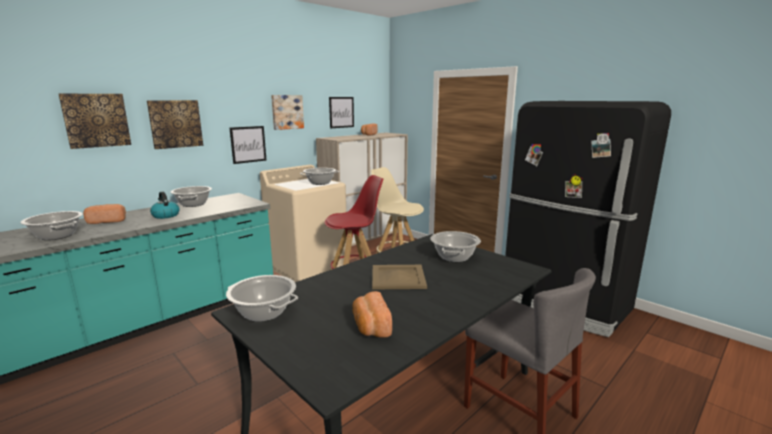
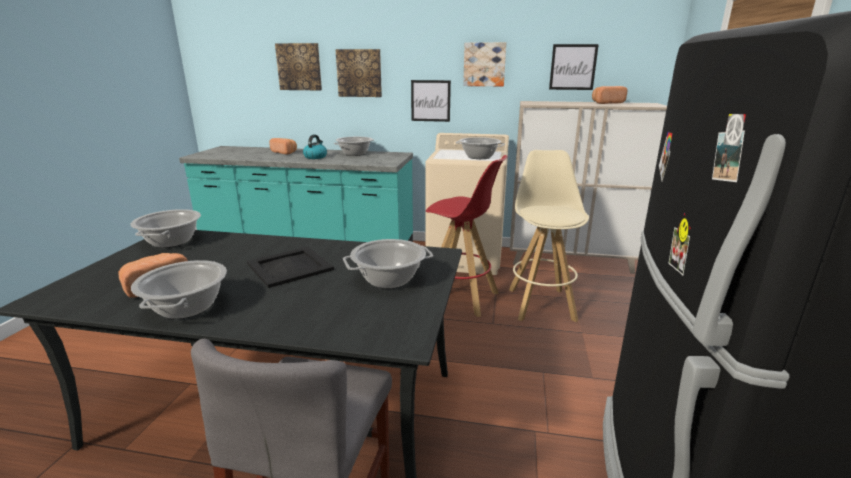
camera: 55 degrees right, 5 degrees up
cooking pot [20,211,83,240] -> cooking pot moved to [131,260,227,319]
beige tray [372,265,427,290] -> black tray [247,247,334,288]

